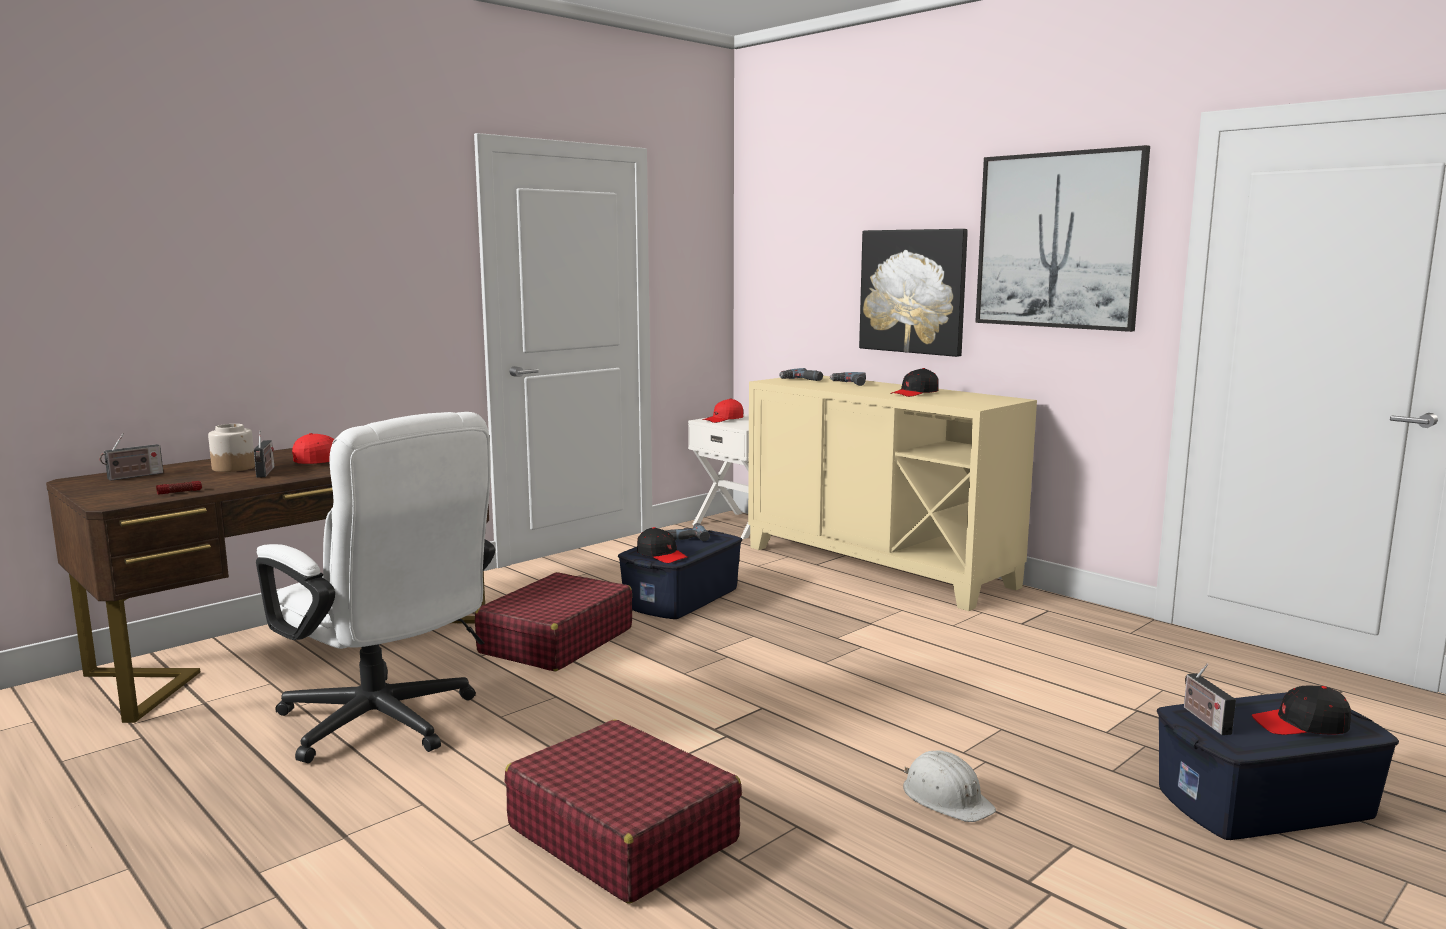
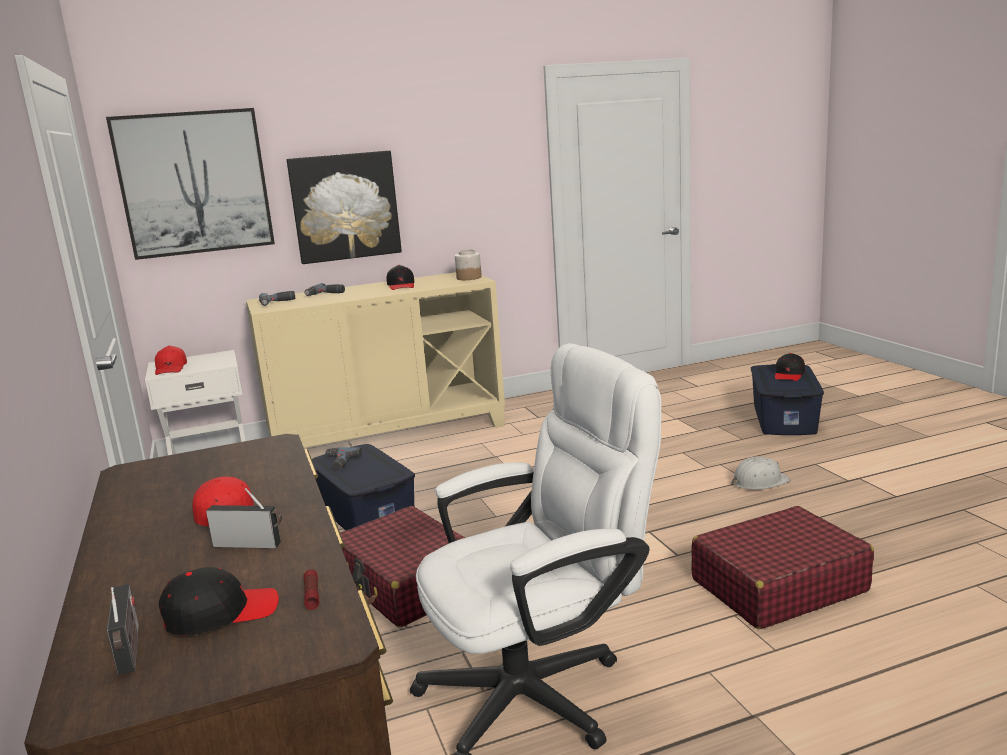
camera: 65 degrees left, 5 degrees up
jar [208,424,255,472] -> jar moved to [455,249,482,280]
black cap [637,527,688,563] -> black cap moved to [159,567,279,636]
picture [975,145,1150,332] -> picture moved to [106,108,275,260]
radio [1184,663,1236,735] -> none

